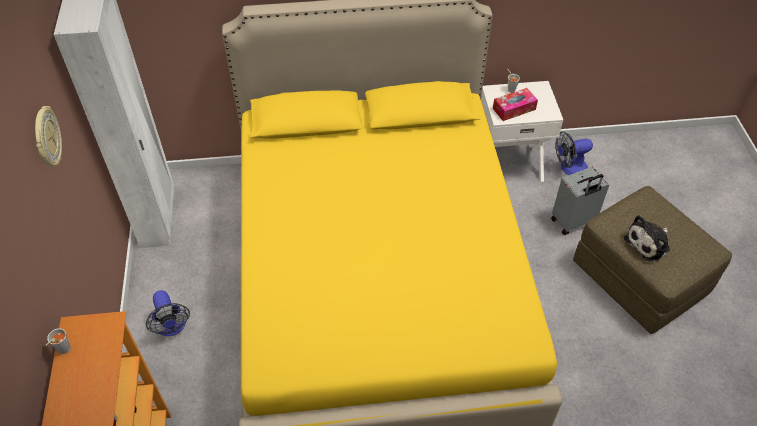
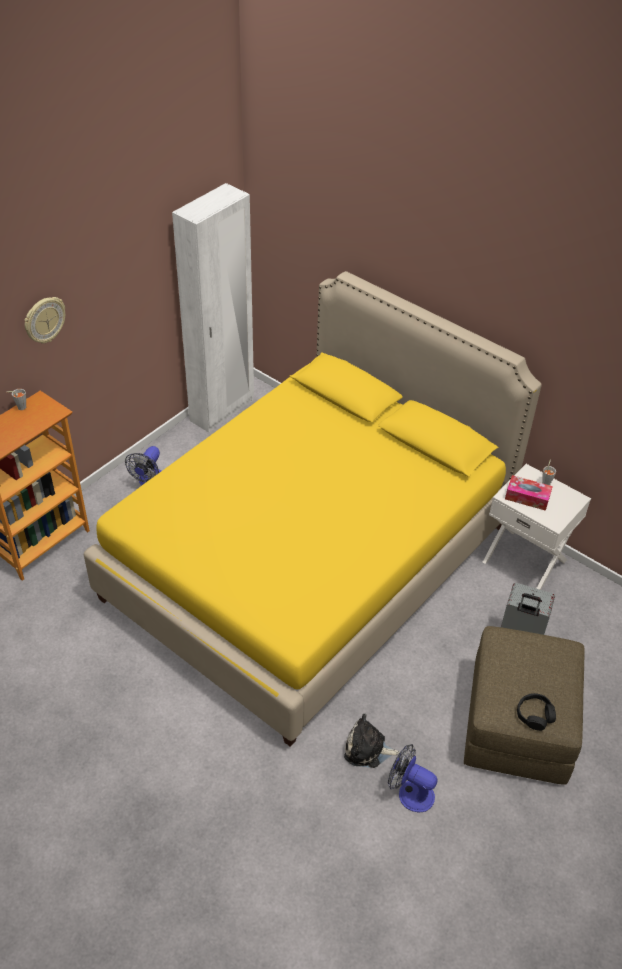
camera: 45 degrees right, 5 degrees down
wall clock [35,106,62,167] -> wall clock moved to [24,297,65,343]
fan [555,132,593,175] -> fan moved to [388,744,438,812]
plush toy [624,215,670,262] -> plush toy moved to [344,714,400,768]
none -> black headphones [517,693,556,731]

